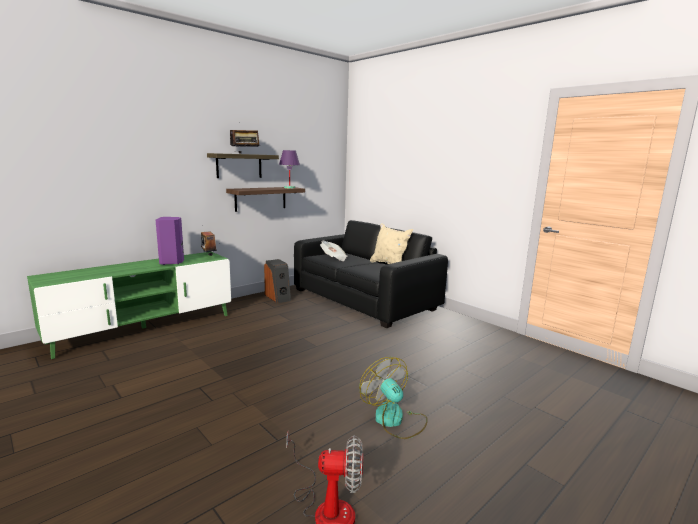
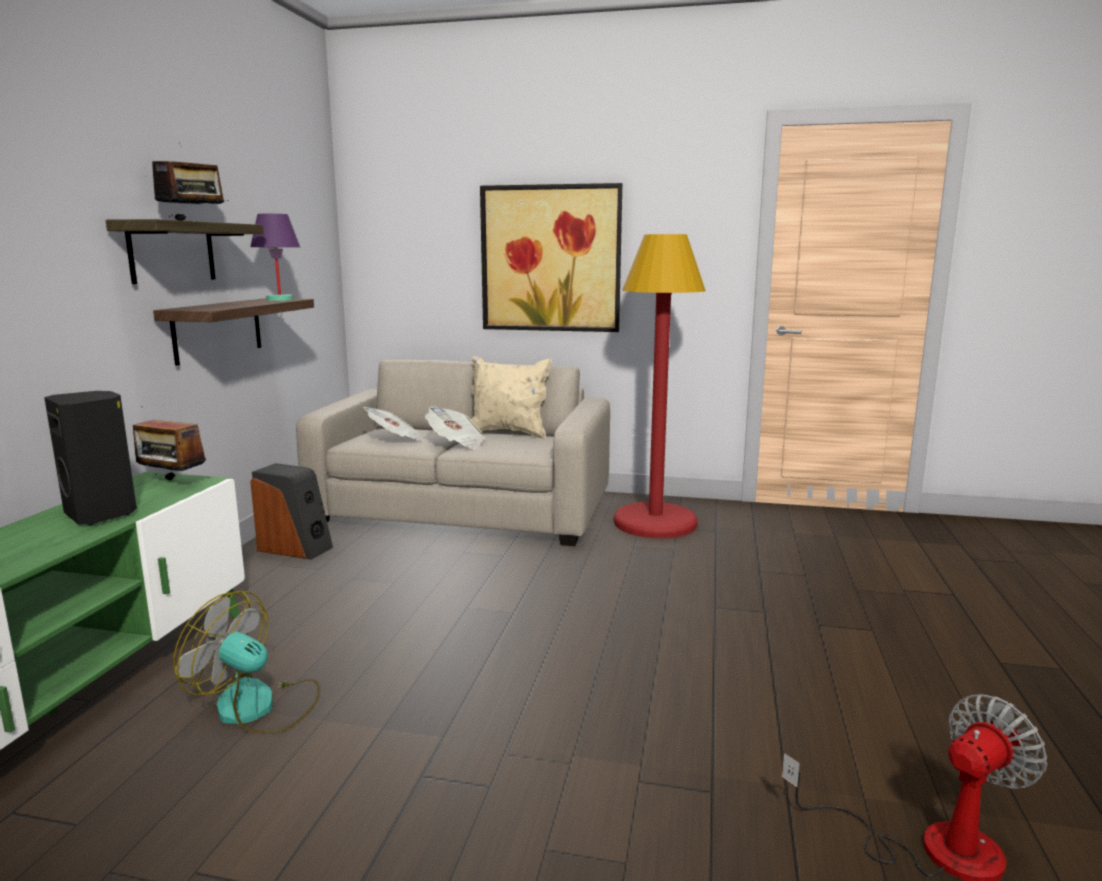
camera: 35 degrees left, 0 degrees up
purple speaker [156,217,184,265] -> black speaker [44,391,137,525]
black sofa [294,220,448,328] -> beige sofa [296,360,610,546]
fan [359,357,428,439] -> fan moved to [173,591,320,733]
none -> newspaper [425,406,486,449]
none -> picture [480,183,622,332]
none -> red floor lamp [614,234,706,538]

